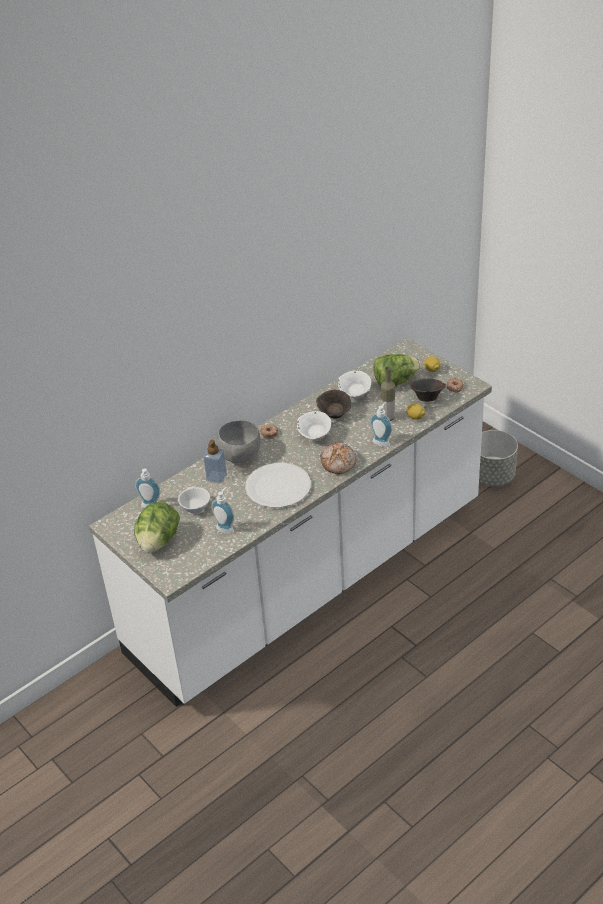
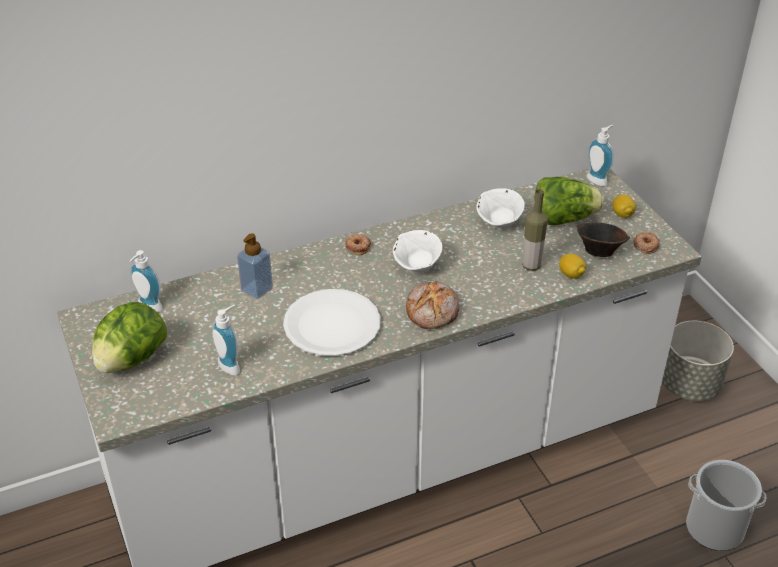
camera: 15 degrees right, 0 degrees up
white cup [178,487,210,514] -> none
grey bowl [216,420,261,463] -> none
brown bowl [316,390,351,418] -> none
soap dispenser [370,402,392,447] -> soap dispenser moved to [587,125,614,186]
none -> bucket [686,460,766,551]

